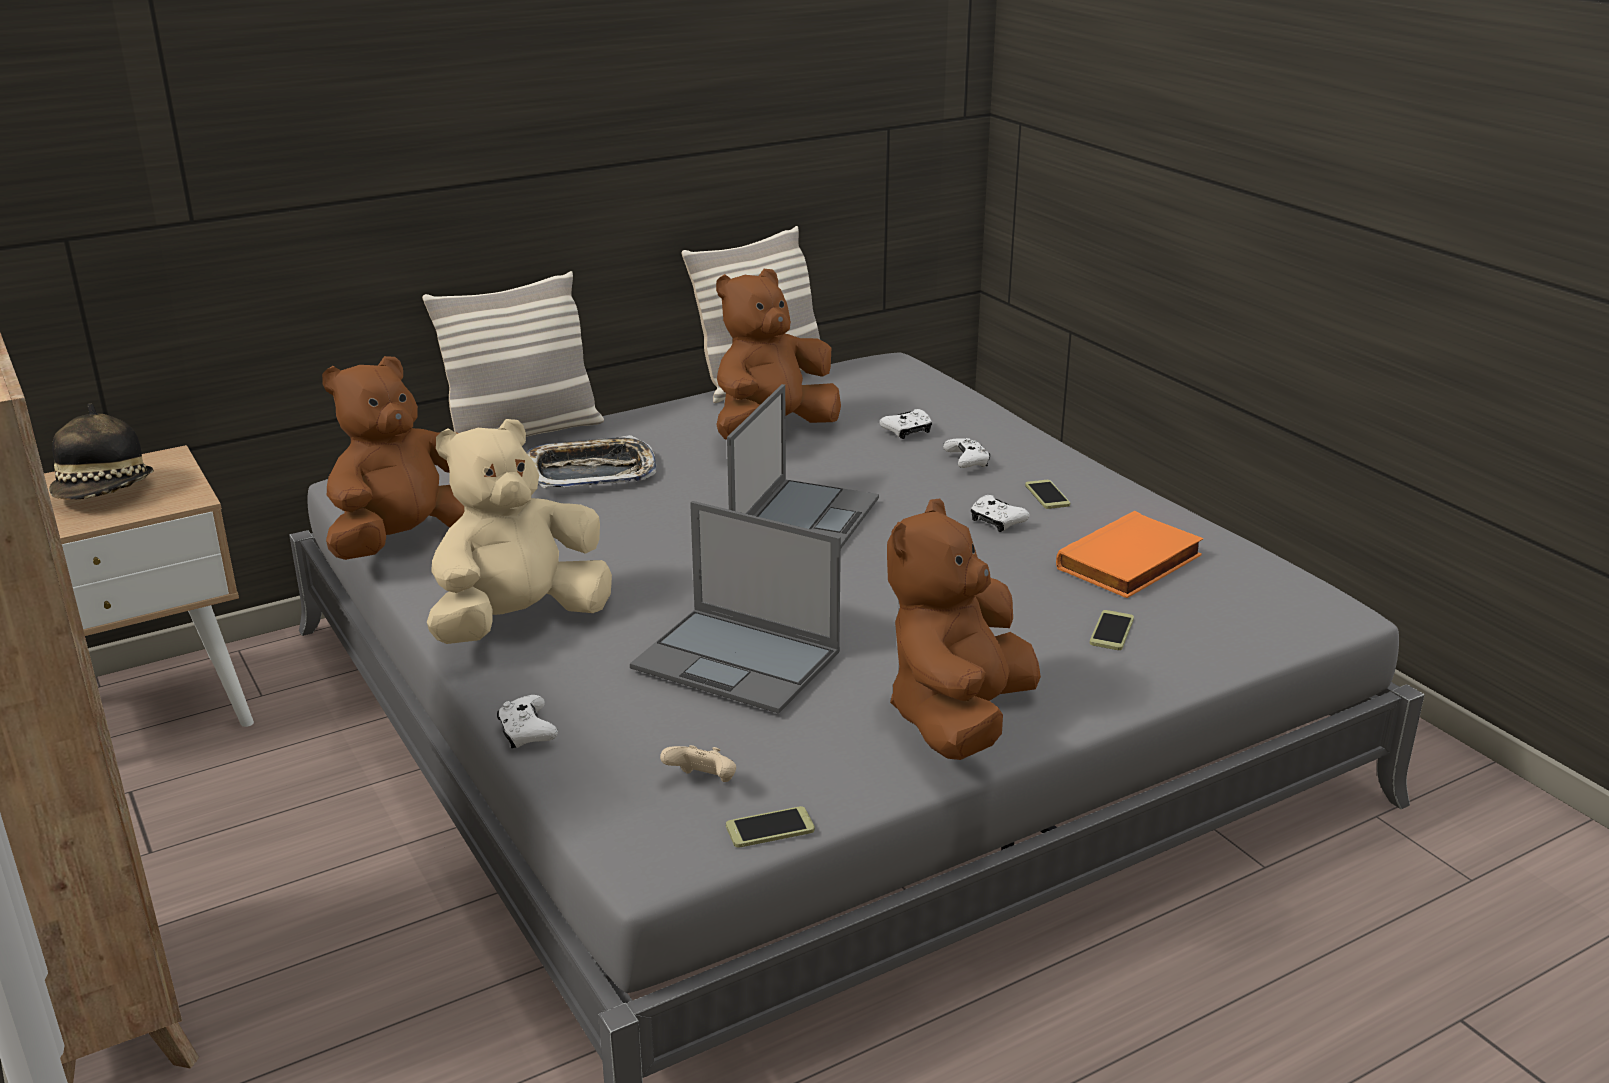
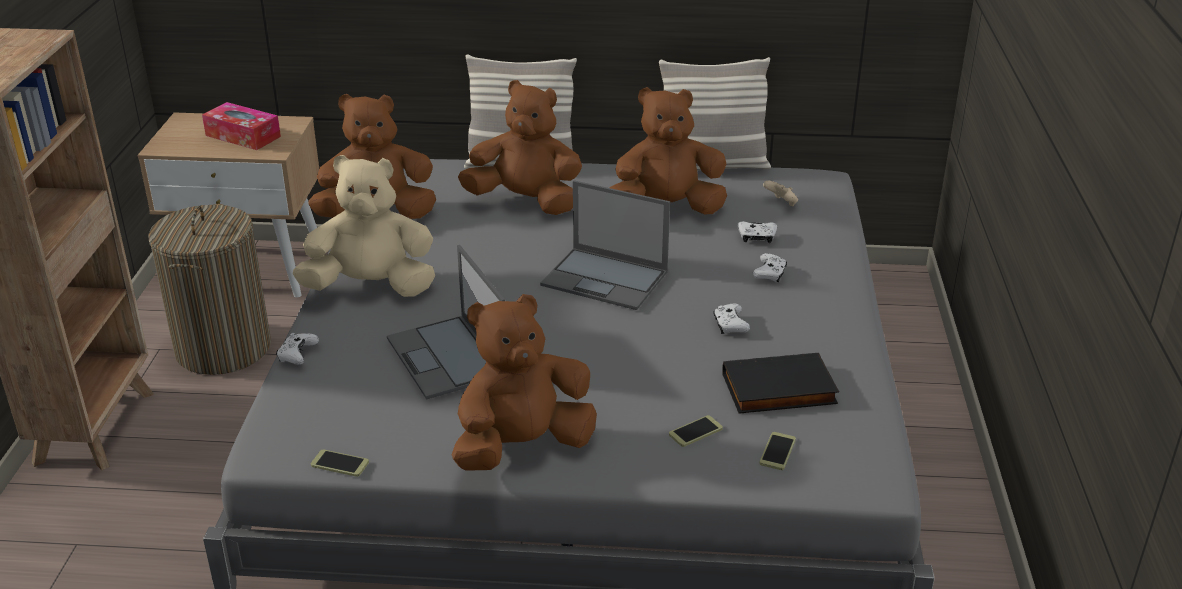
camera: 35 degrees right, 5 degrees up
hat [49,403,154,500] -> tissue box [202,102,281,150]
tray [526,435,656,488] -> brown plush toy [458,80,582,215]
beige game controller [660,745,736,782] -> beige game controller moved to [763,181,798,206]
laptop [727,384,879,548] -> laptop turned 60 degrees clockwise [540,180,670,310]
phone [1025,480,1070,509] -> phone moved to [759,432,796,470]
orange book [1056,511,1204,598] -> black book [722,353,839,414]
none -> laundry basket [148,204,271,375]

